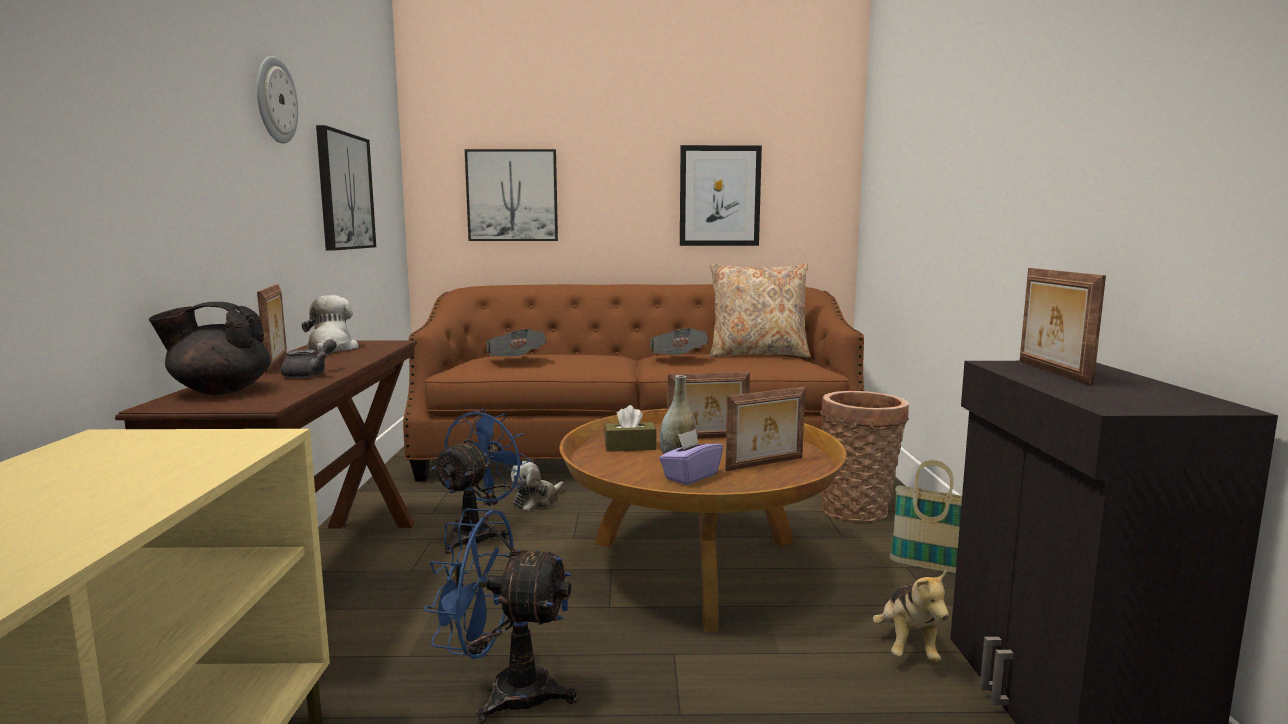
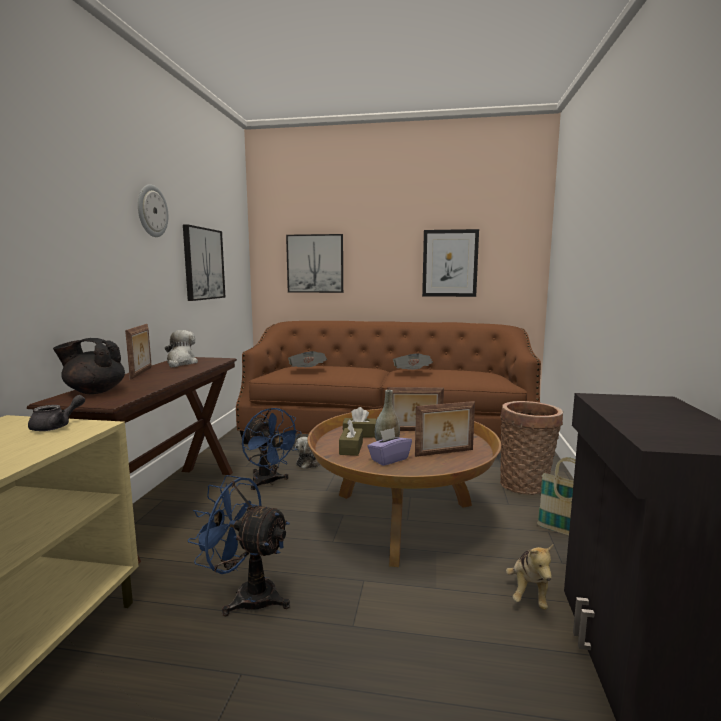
camera: 10 degrees right, 0 degrees up
grey teapot [280,339,337,378] -> grey teapot moved to [28,395,85,431]
blue fan [431,409,531,554] -> blue fan turned 105 degrees clockwise [242,408,302,490]
beige pillow [710,263,811,358] -> none
picture frame [1019,268,1106,386] -> none
none -> brown tissue box [339,419,363,456]

